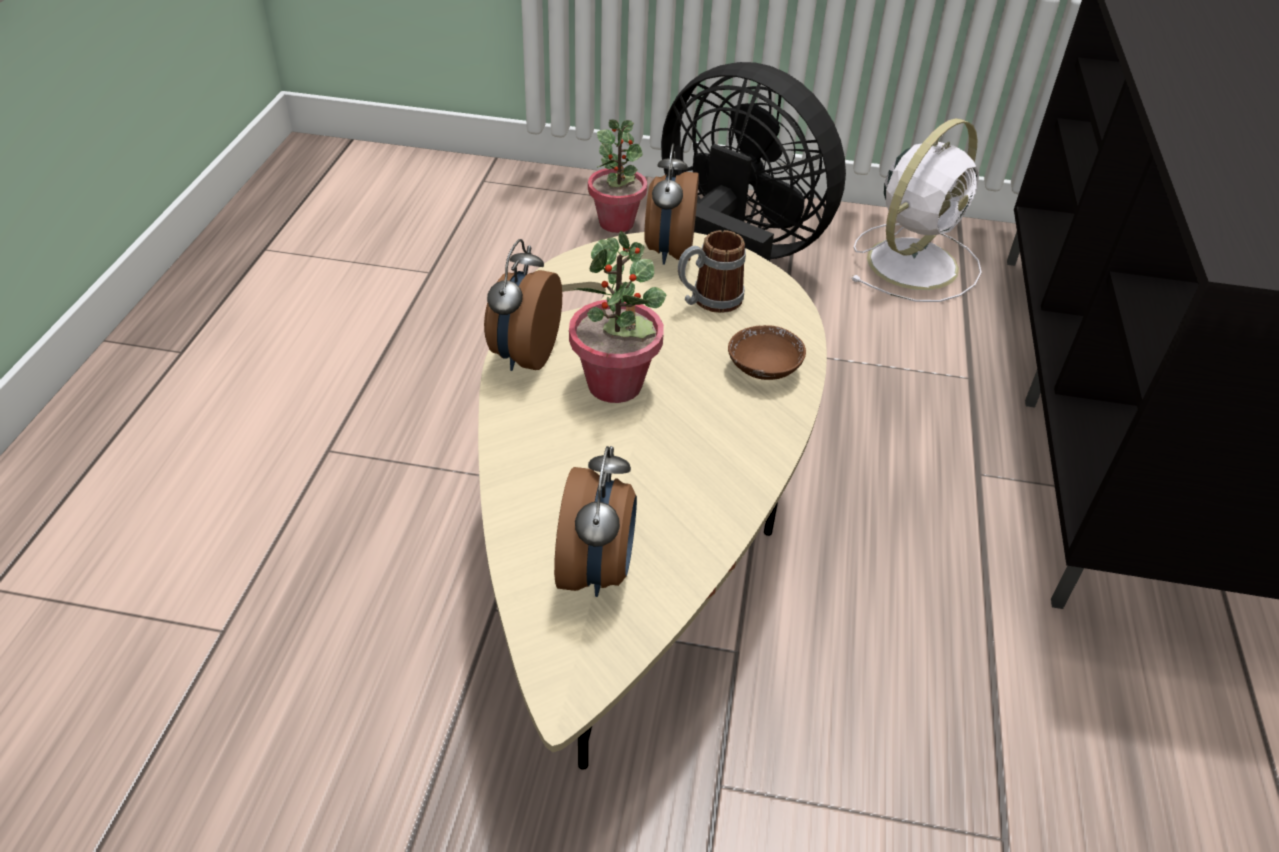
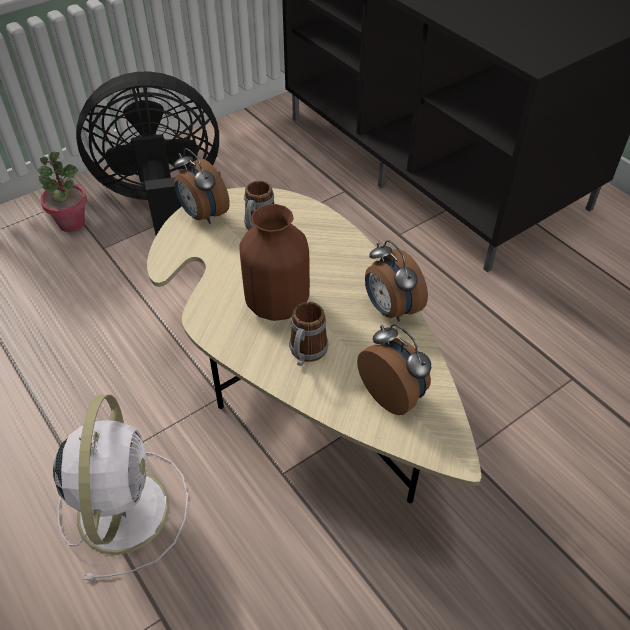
camera: 45 degrees left, 5 degrees up
alarm clock [484,239,562,371] -> alarm clock moved to [365,240,428,322]
potted plant [569,231,666,403] -> brown vase [239,204,310,321]
brown bowl [728,325,806,380] -> none
white fan [850,118,982,302] -> white fan moved to [53,395,188,581]
none -> mug [289,302,329,366]

